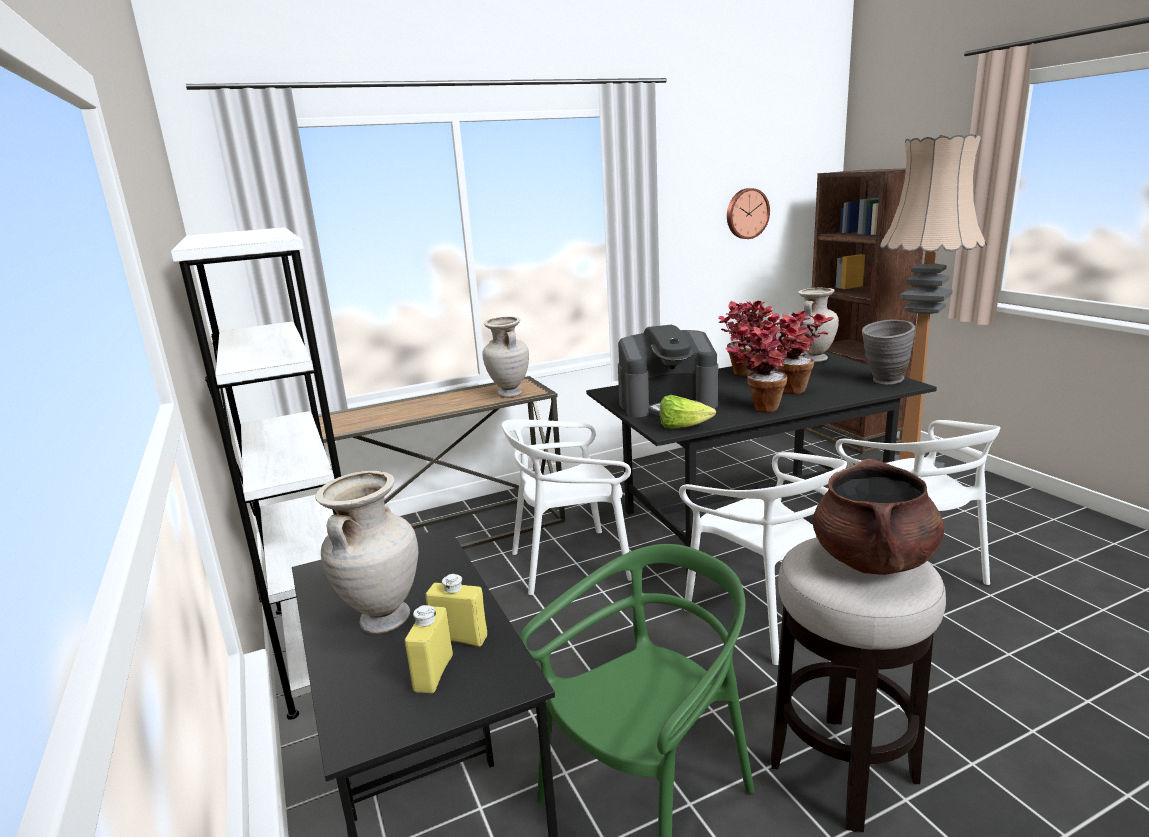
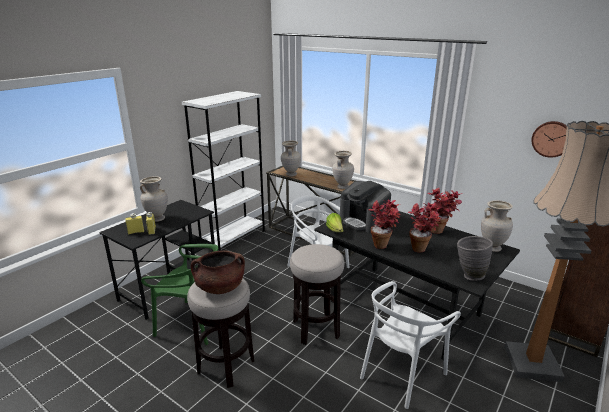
camera: 60 degrees right, 5 degrees up
white chair [679,452,847,665] -> stool [290,244,344,345]
none -> beige vase [281,141,301,177]

